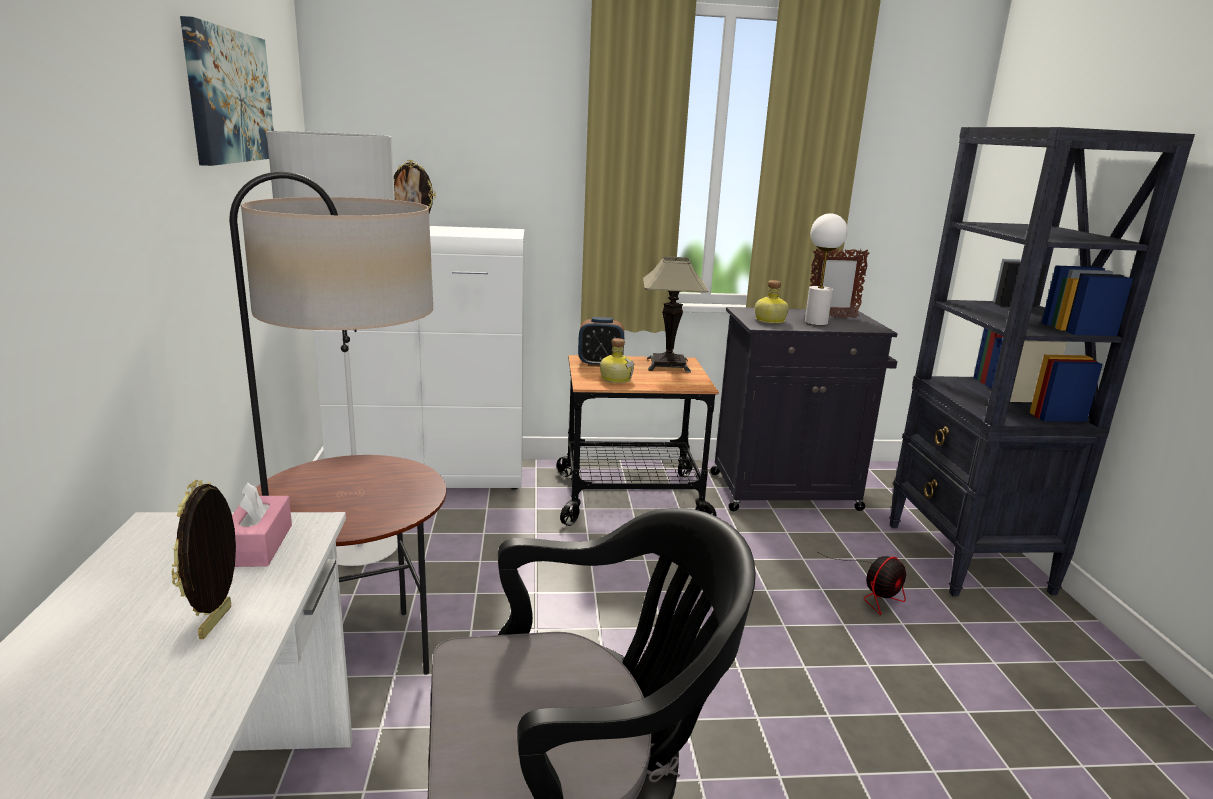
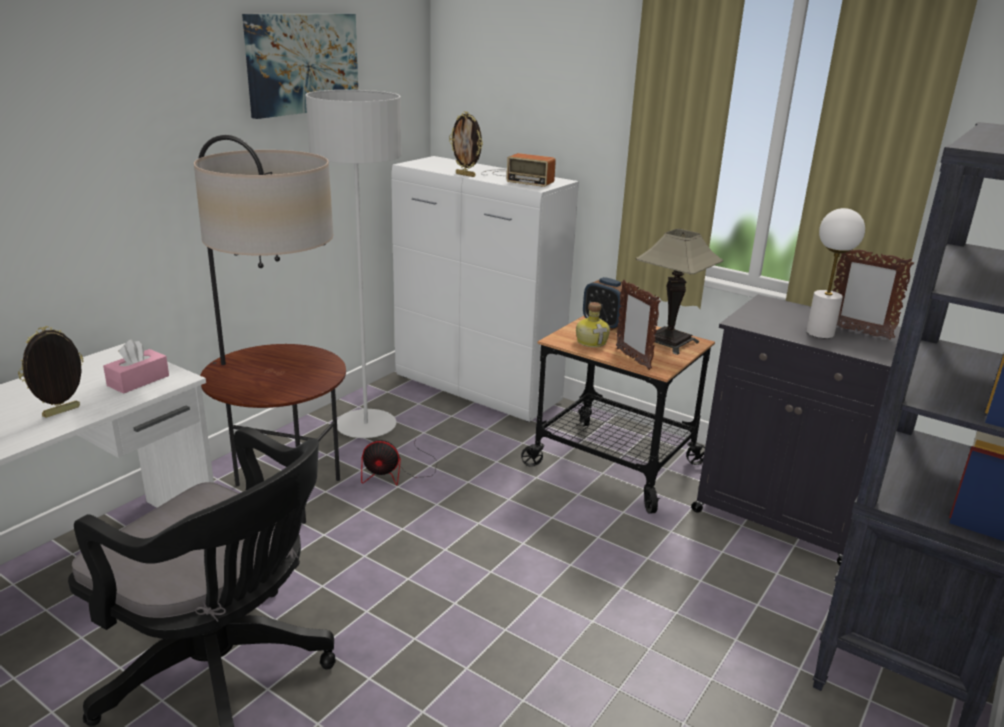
camera: 40 degrees right, 5 degrees up
bottle [755,280,789,324] -> none
fan [816,551,906,615] -> fan moved to [361,439,438,486]
none -> radio [481,153,556,187]
none -> picture frame [616,280,660,370]

